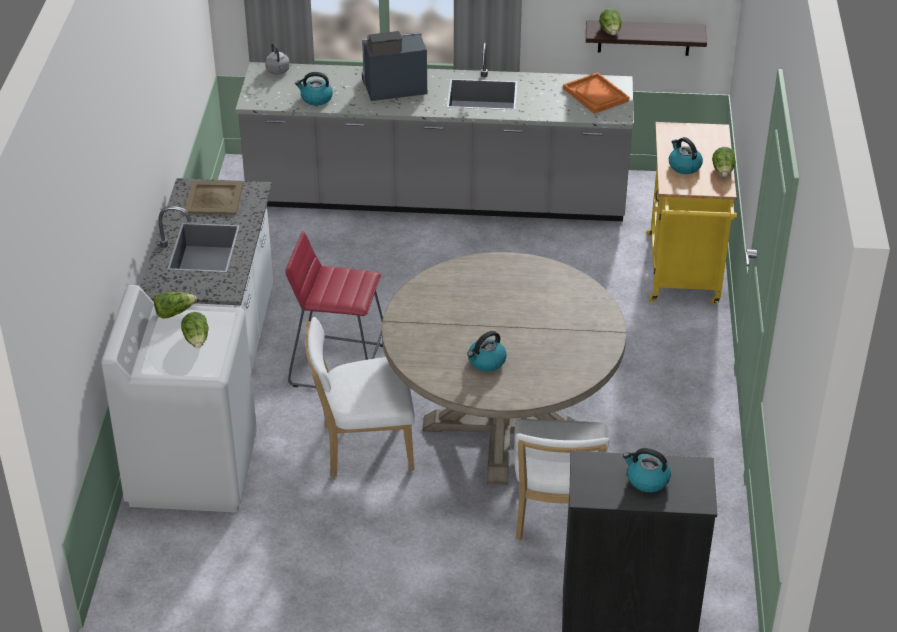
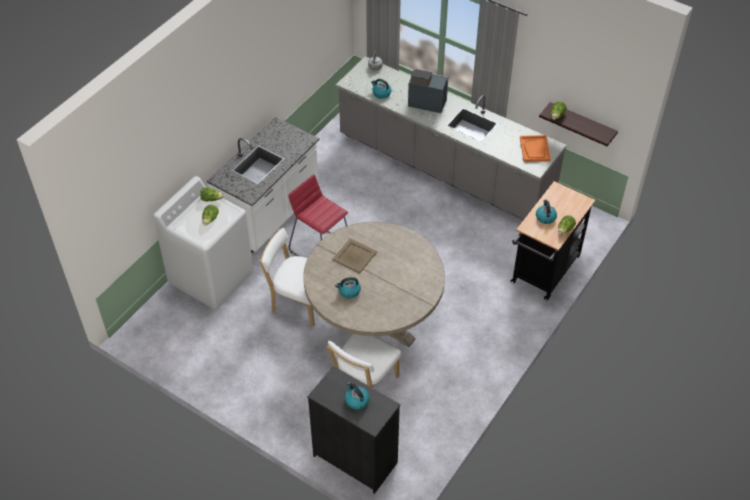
camera: 30 degrees right, 10 degrees up
beige tray [184,181,243,215] -> beige tray moved to [333,238,377,273]
yellow cart [647,122,737,305] -> black cart [511,181,595,300]

